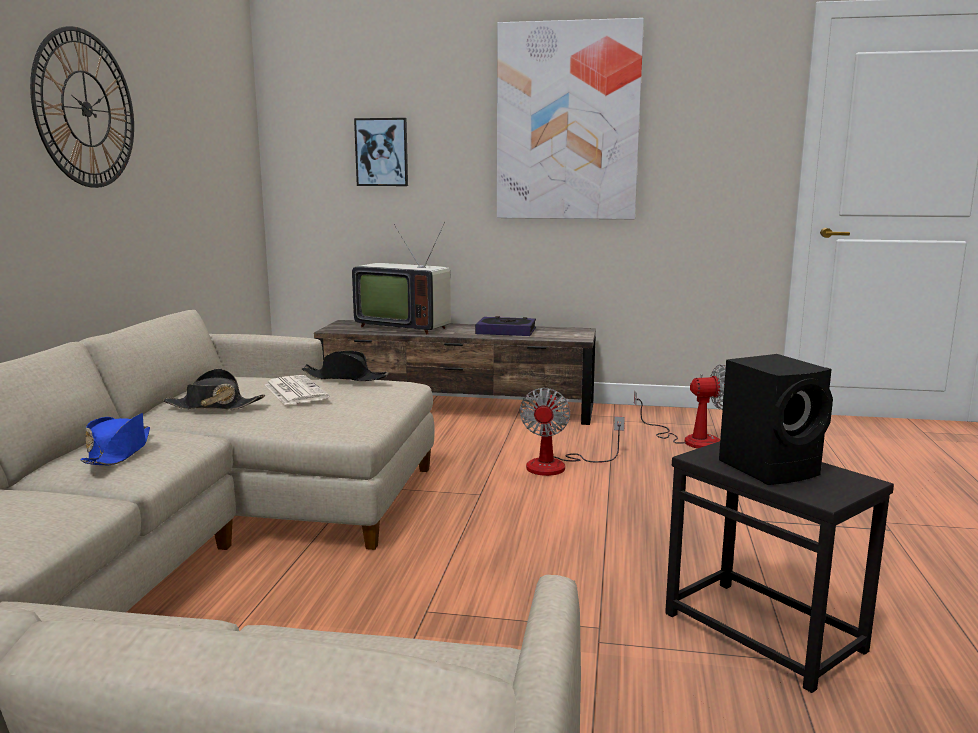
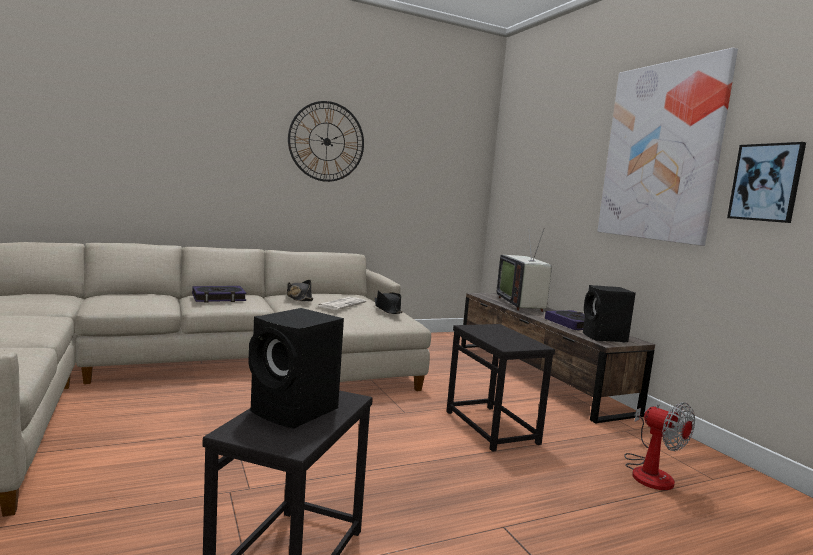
camera: 55 degrees right, 5 degrees down
blue hat [81,413,150,465] -> book [192,286,247,303]
picture [354,118,408,186] -> picture moved to [727,142,806,223]
fan [519,388,625,476] -> black side table [446,324,555,452]
none -> black speaker [583,285,636,342]

